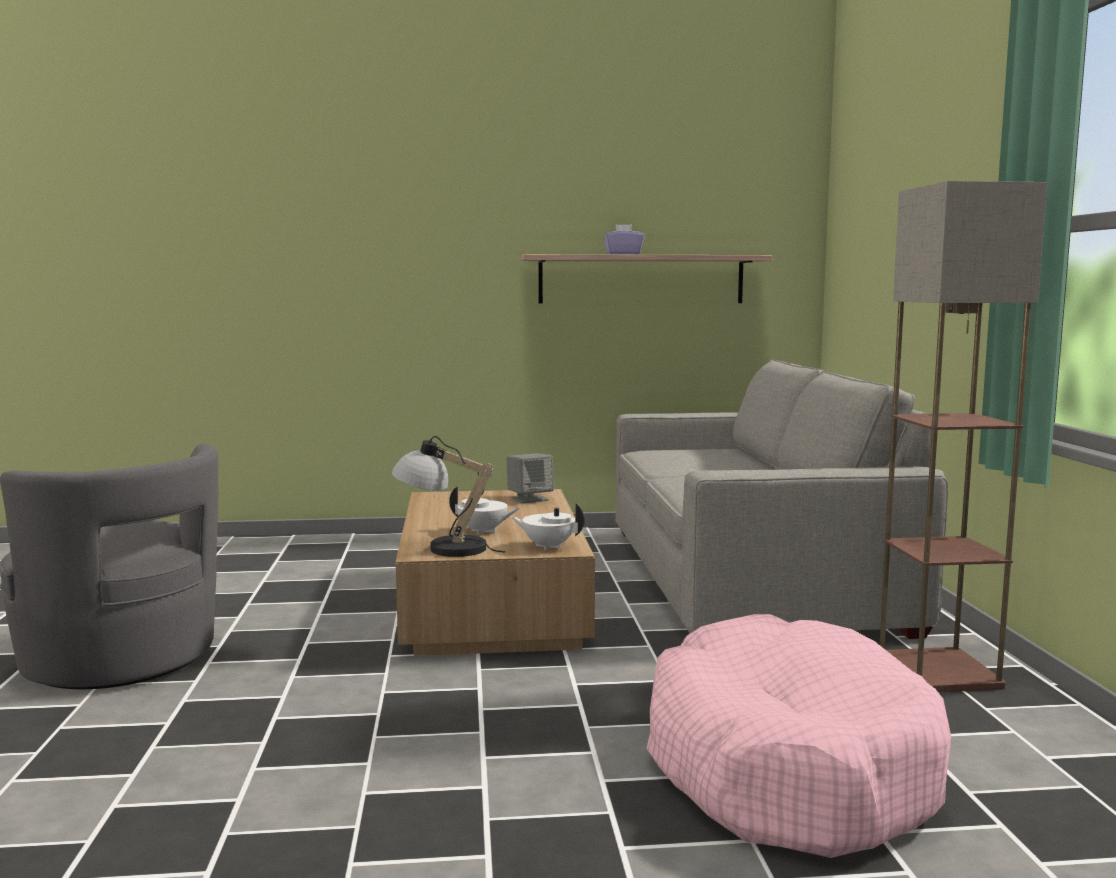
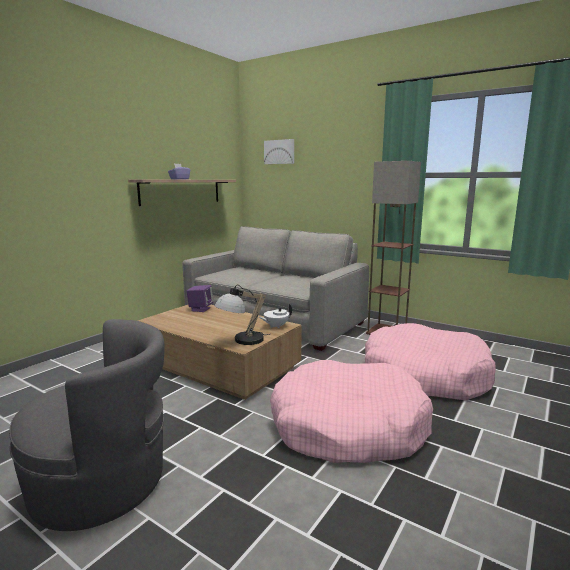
camera: 50 degrees left, 5 degrees up
white teapot [449,486,520,535] -> none
grey speaker [506,453,554,503] -> purple speaker [187,285,213,312]
none -> picture [264,139,294,164]
none -> pink dog bed [270,360,433,463]

